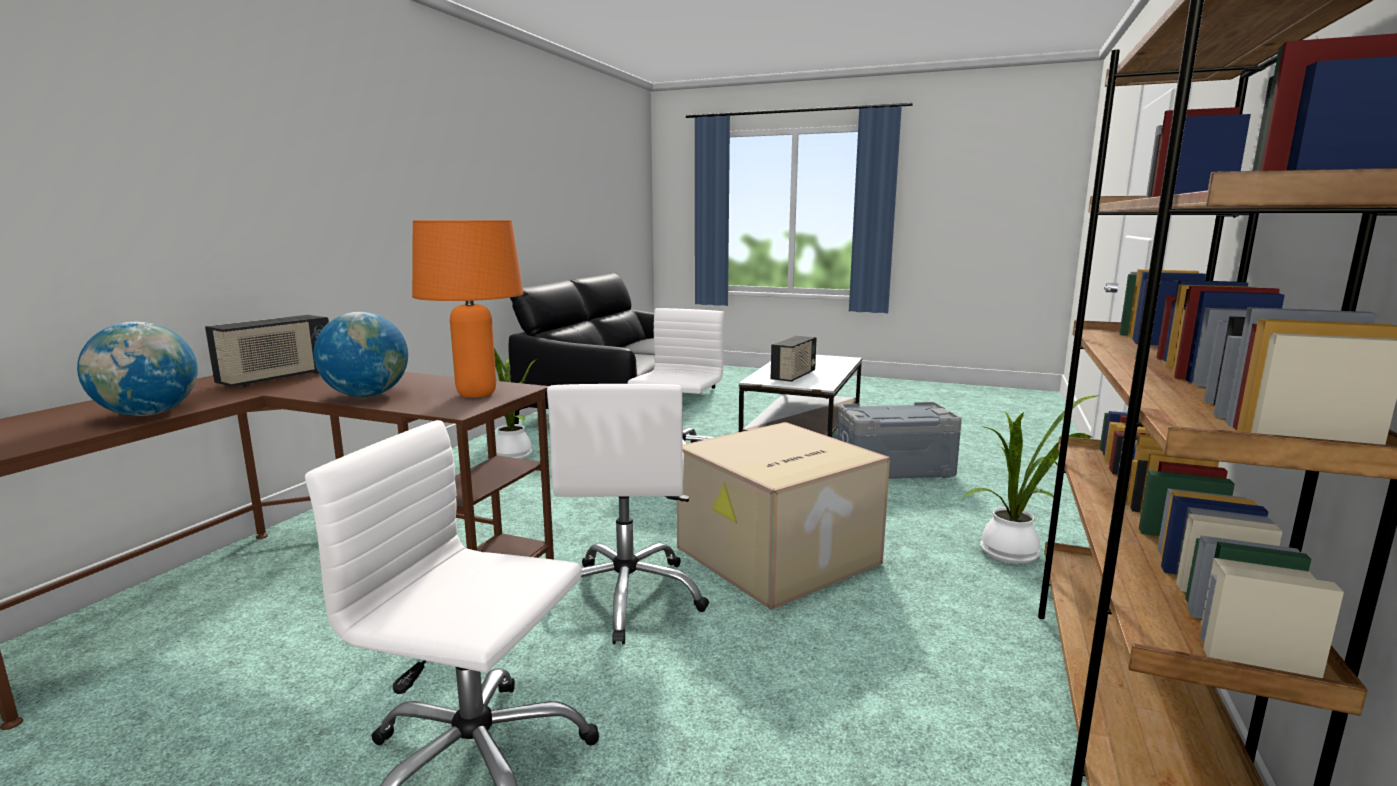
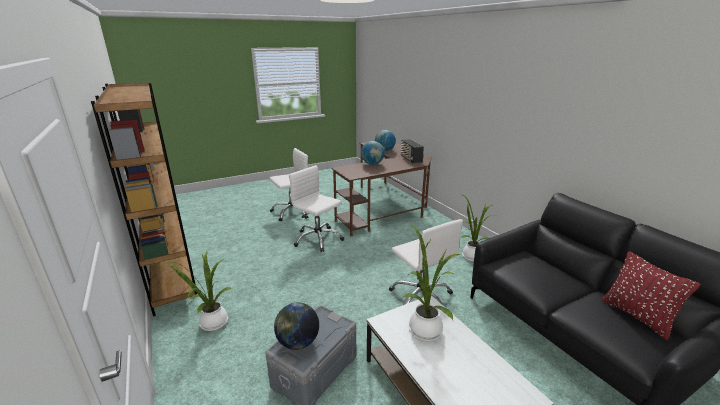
camera: 130 degrees right, 10 degrees up
orange table lamp [412,220,523,398] -> none
cardboard box [677,422,890,610] -> none
radio [771,336,816,382] -> potted plant [403,224,460,341]
none -> globe [274,302,319,350]
none -> red pillow [601,251,700,340]

